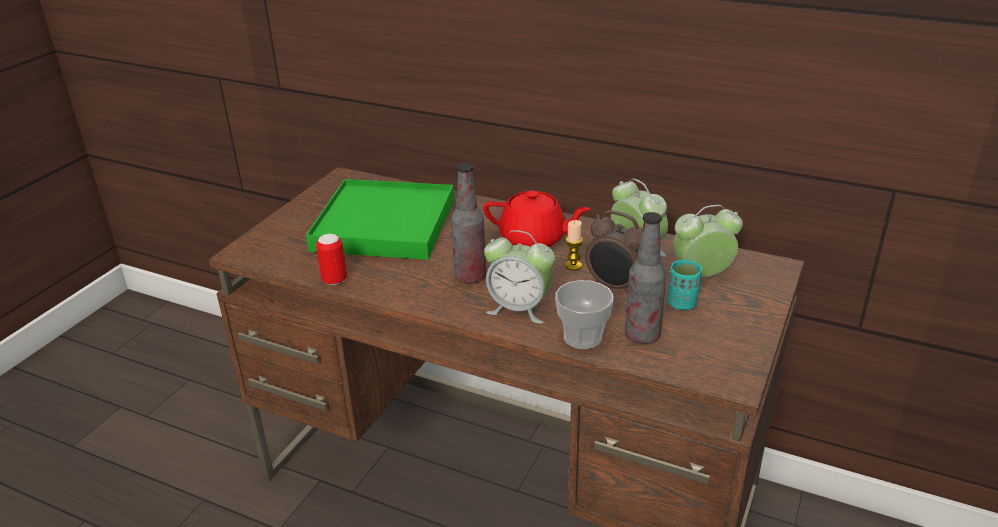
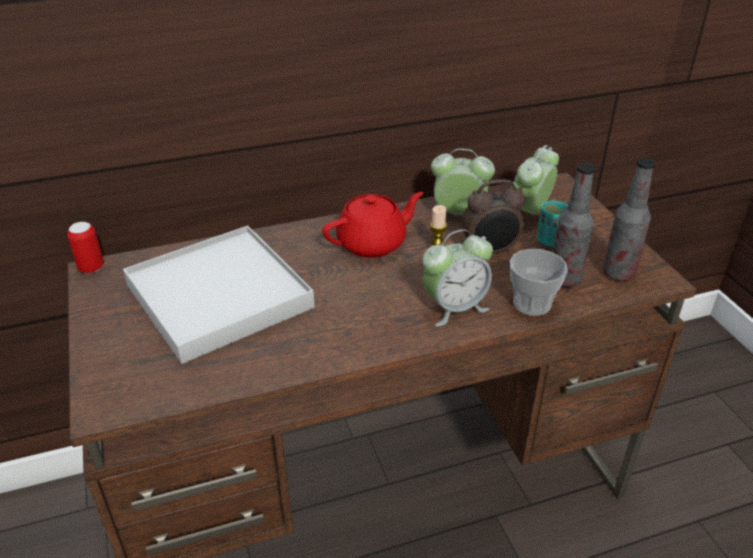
camera: 45 degrees left, 5 degrees up
green tray [306,179,454,260] -> white tray [123,226,315,364]
can [316,234,347,285] -> can moved to [67,222,104,273]
bottle [451,163,486,284] -> bottle moved to [602,158,656,281]

